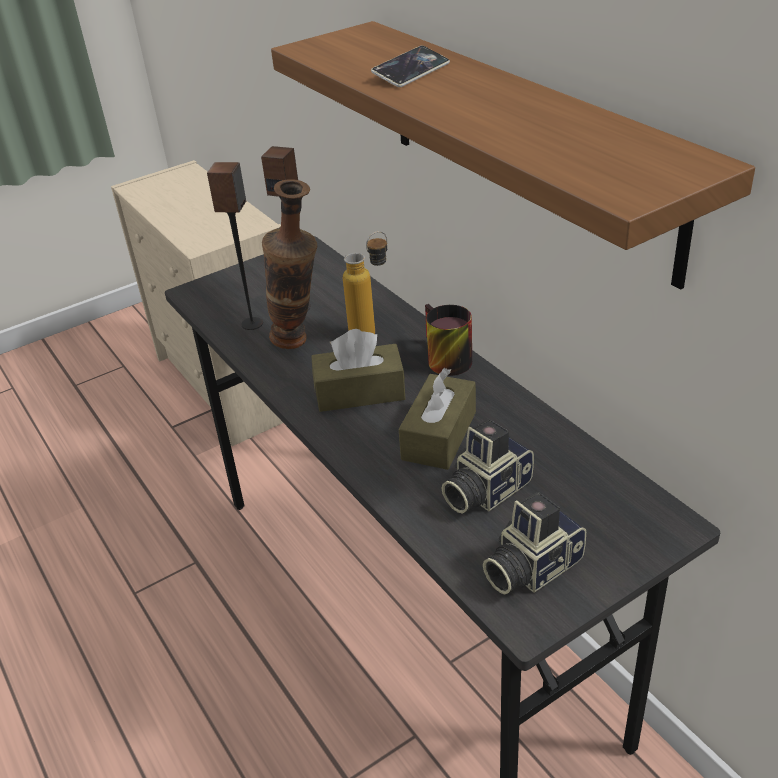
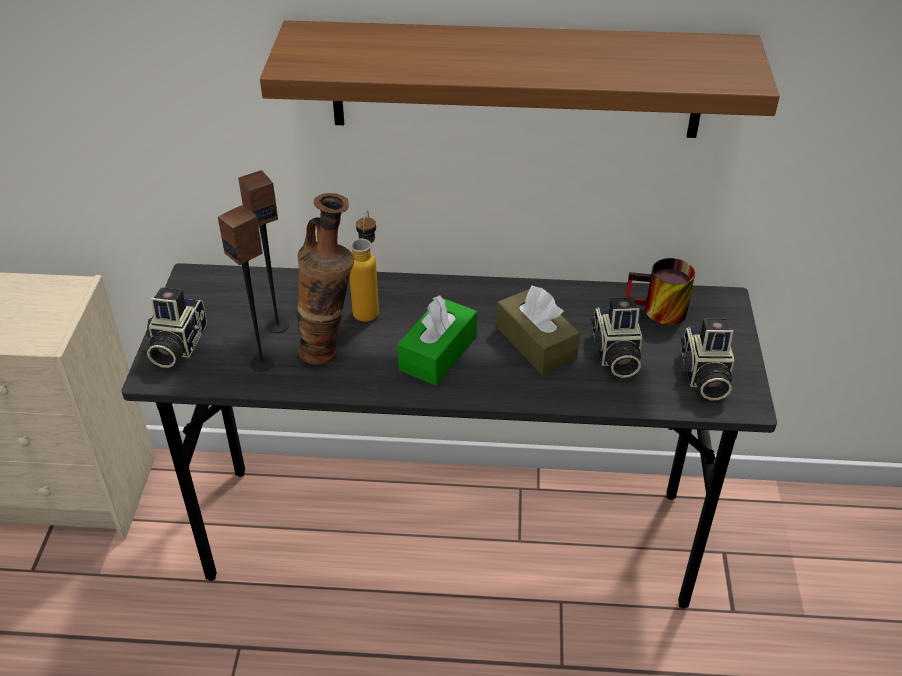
camera: 55 degrees left, 5 degrees up
brown tissue box [311,329,406,412] -> green tissue box [397,295,477,386]
phone [371,46,450,87] -> none
mug [425,304,472,376] -> mug moved to [625,258,695,325]
none -> camera [146,287,207,368]

